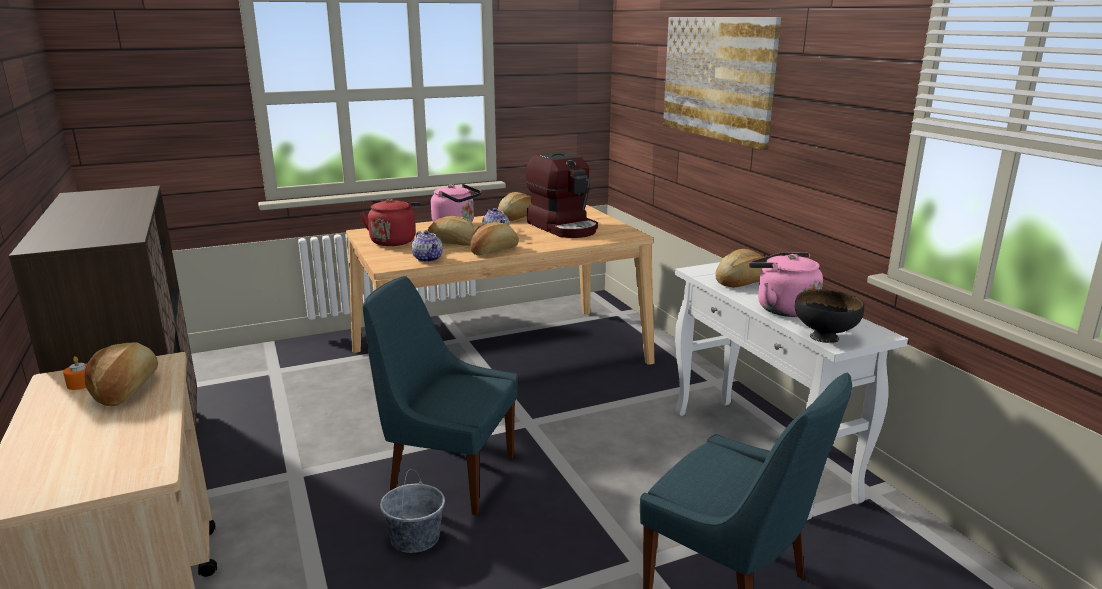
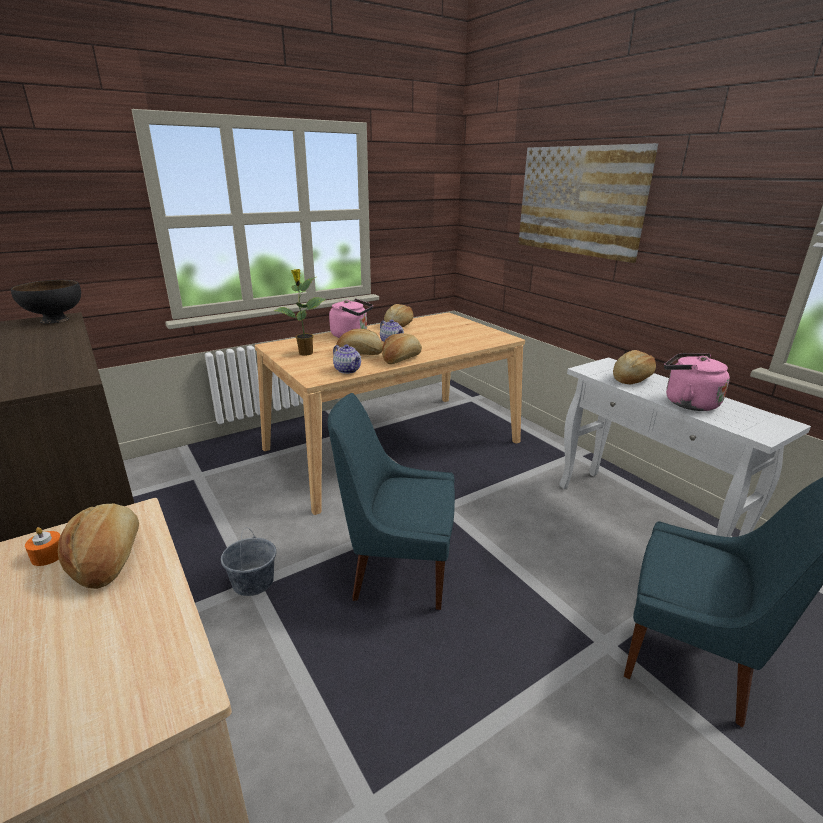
camera: 10 degrees left, 5 degrees up
red kettle [360,198,420,246] -> potted plant [274,269,326,356]
grey bucket [380,469,445,553] -> grey bucket moved to [221,527,276,596]
coffee machine [526,152,598,238] -> none
black bowl [795,290,864,343] -> black bowl moved to [11,280,81,324]

